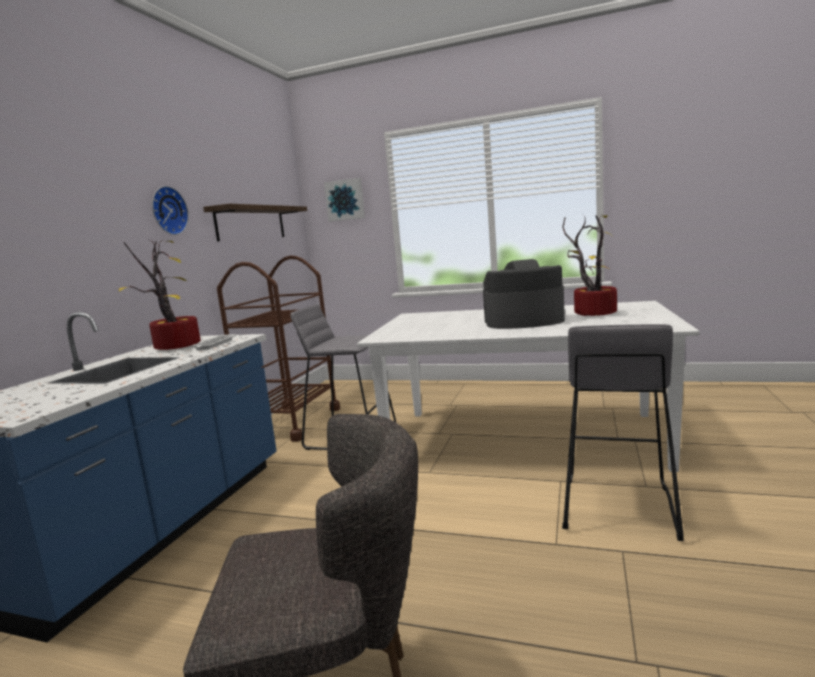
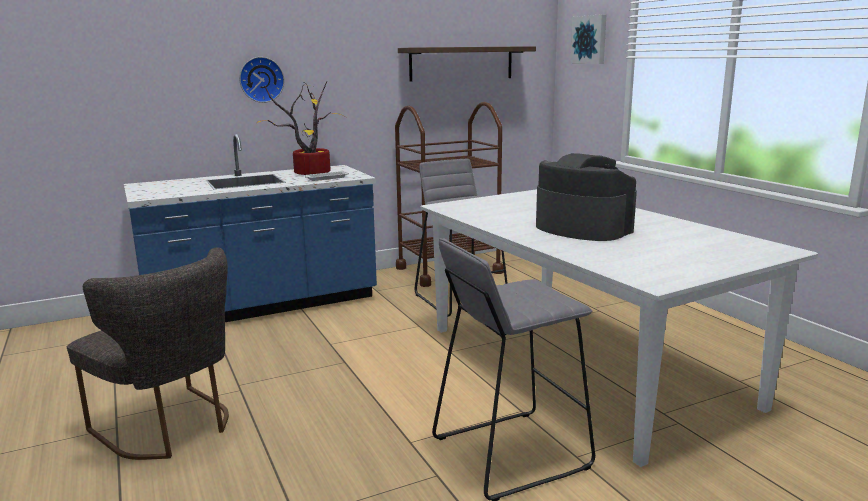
camera: 45 degrees right, 5 degrees up
wall clock [152,186,189,235] -> wall clock moved to [239,57,284,103]
potted plant [562,215,617,316] -> none

